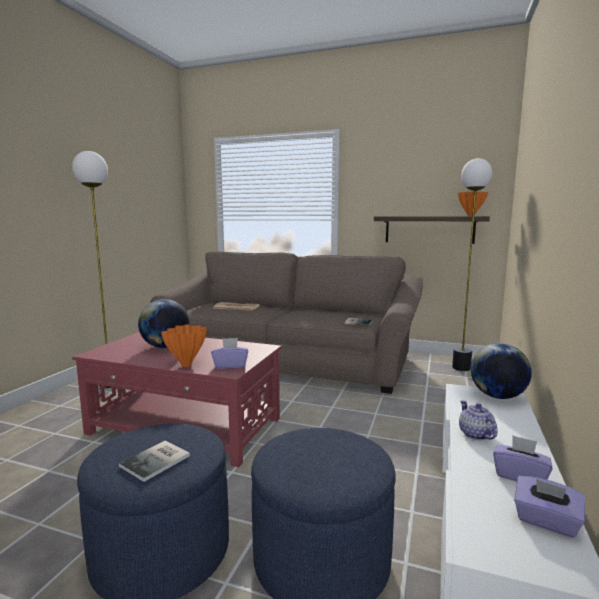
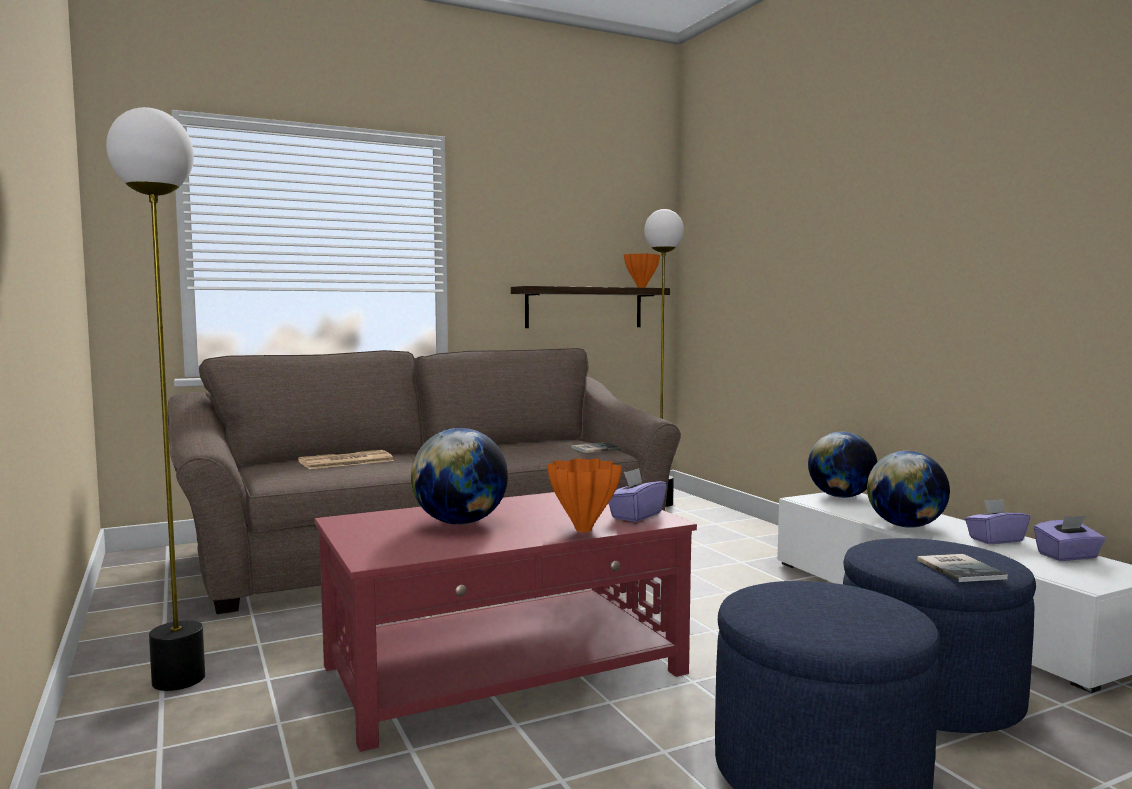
camera: 45 degrees left, 5 degrees down
book [119,441,190,482] -> book moved to [917,554,1008,582]
teapot [459,401,498,440] -> globe [867,451,950,528]

